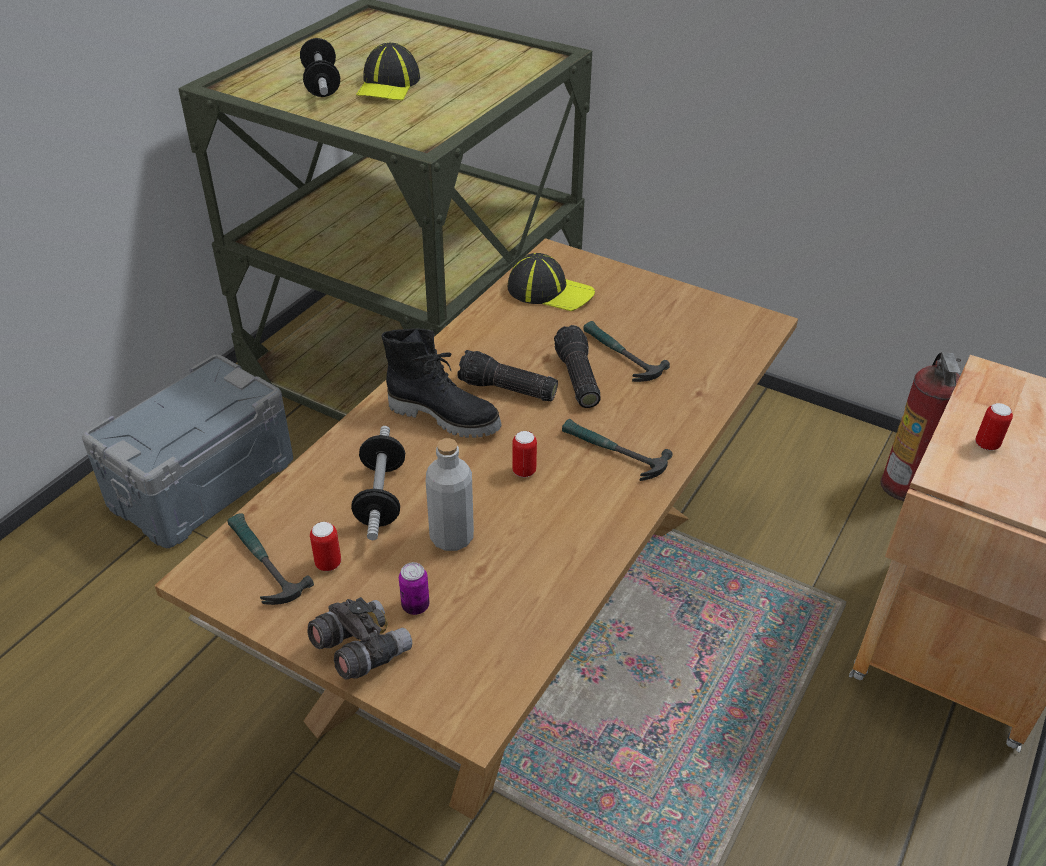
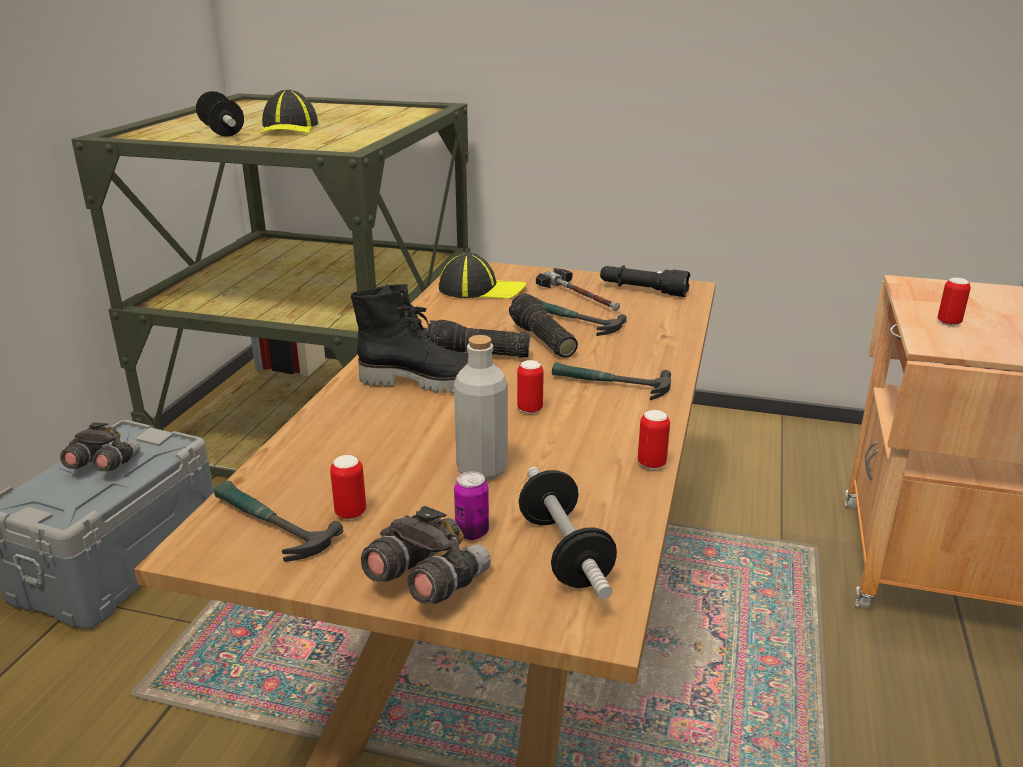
camera: 15 degrees left, 15 degrees down
dumbbell [351,426,405,540] -> dumbbell moved to [519,467,617,599]
fire extinguisher [880,352,961,501] -> none
none -> grey binoculars [60,422,140,472]
none -> hammer [536,268,620,311]
none -> black flashlight [600,265,690,297]
none -> can [638,410,670,469]

